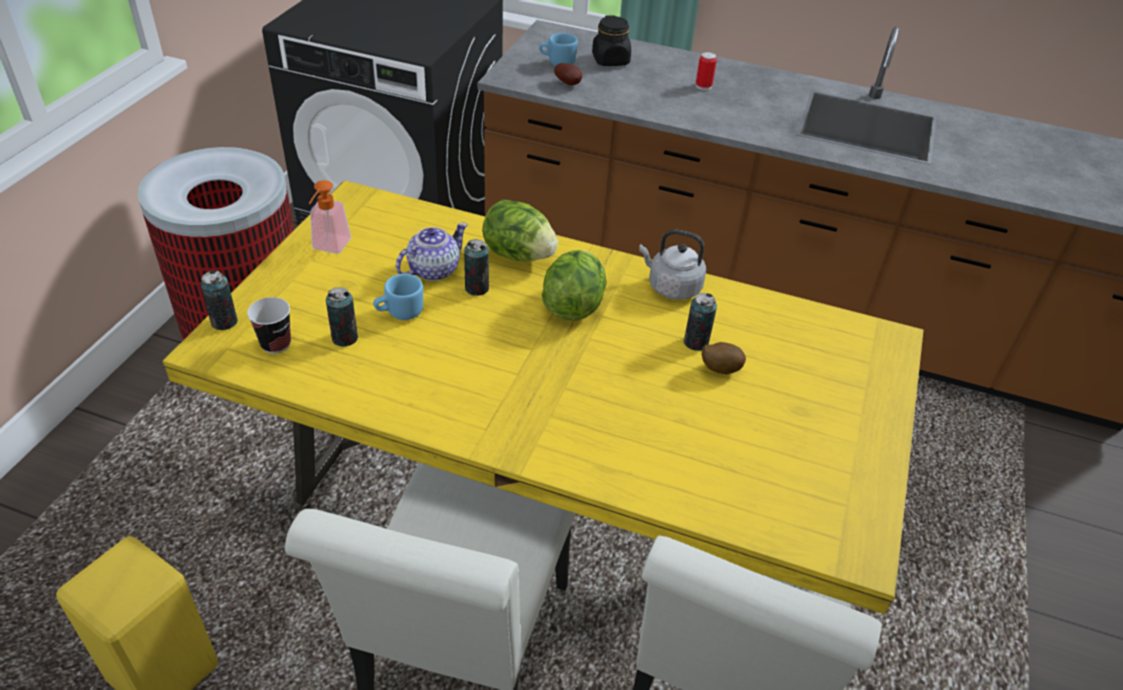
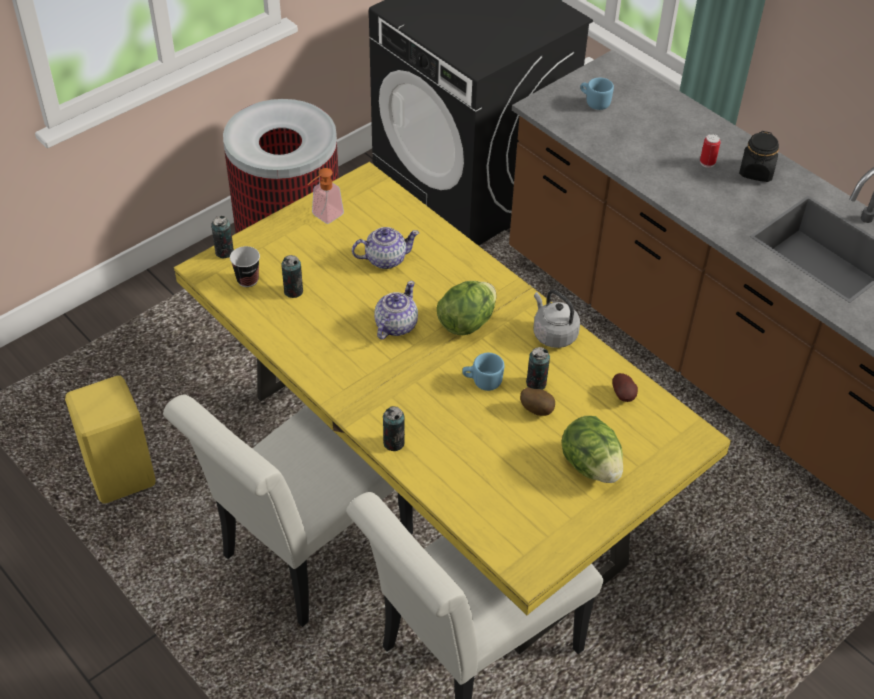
camera: 30 degrees right, 5 degrees up
blue mug [373,274,423,320] -> blue mug moved to [462,353,504,391]
can [464,239,489,296] -> can moved to [383,406,405,451]
lettuce [482,199,558,261] -> lettuce moved to [561,416,623,483]
potato [554,63,582,85] -> potato moved to [612,373,638,402]
black jar [592,15,631,66] -> black jar moved to [739,131,779,182]
none -> teapot [374,281,418,339]

